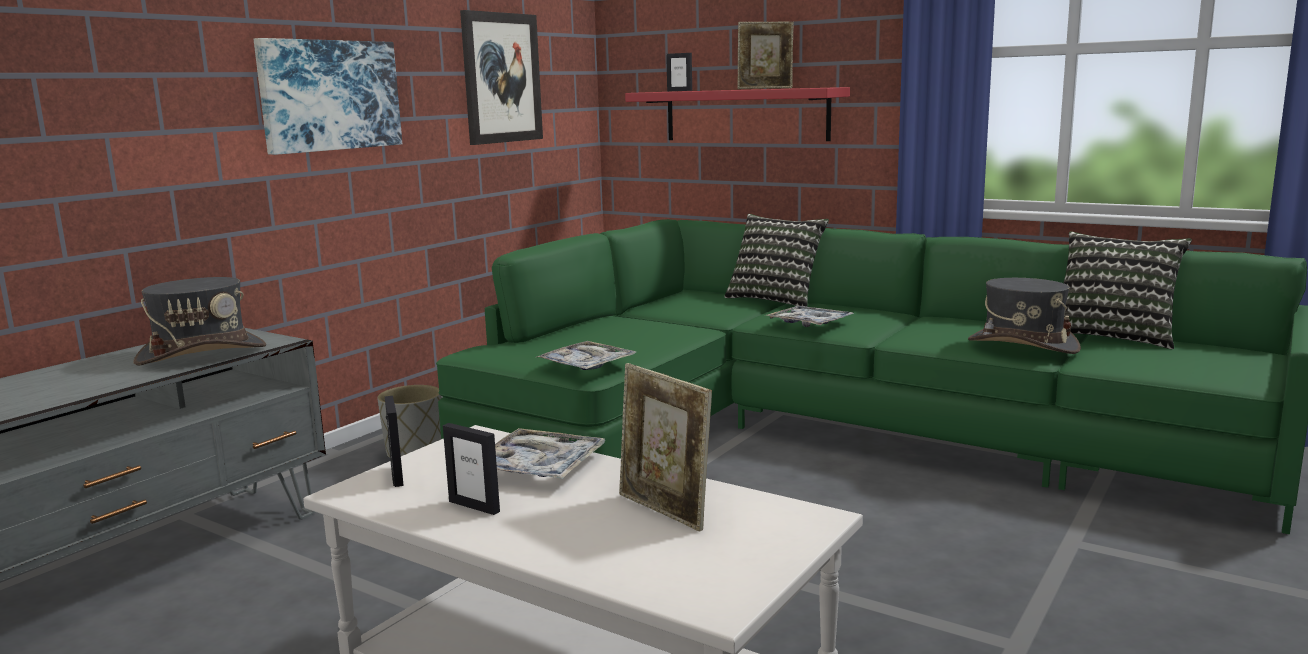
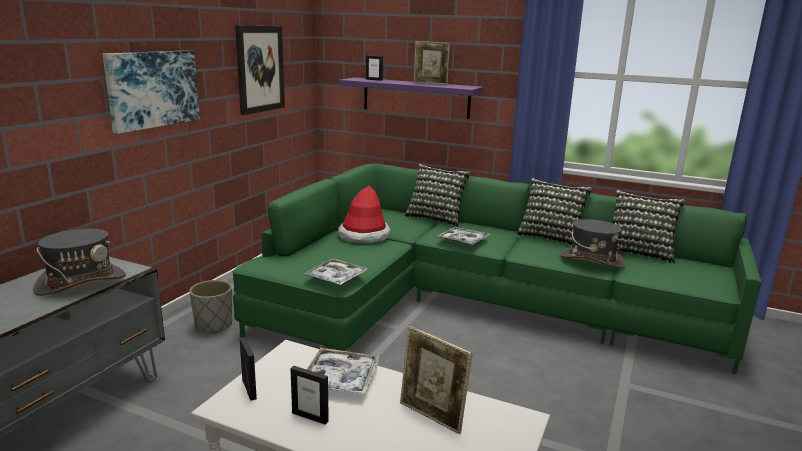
camera: 10 degrees left, 5 degrees up
red shelf [625,87,850,141] -> purple shelf [339,78,484,119]
none -> hat [338,186,391,243]
none -> pillow [517,178,593,245]

